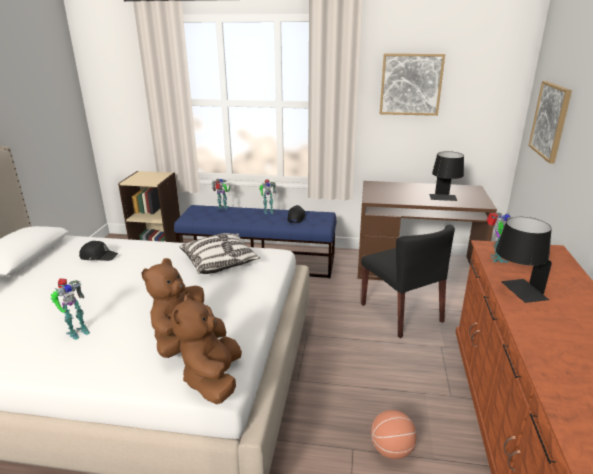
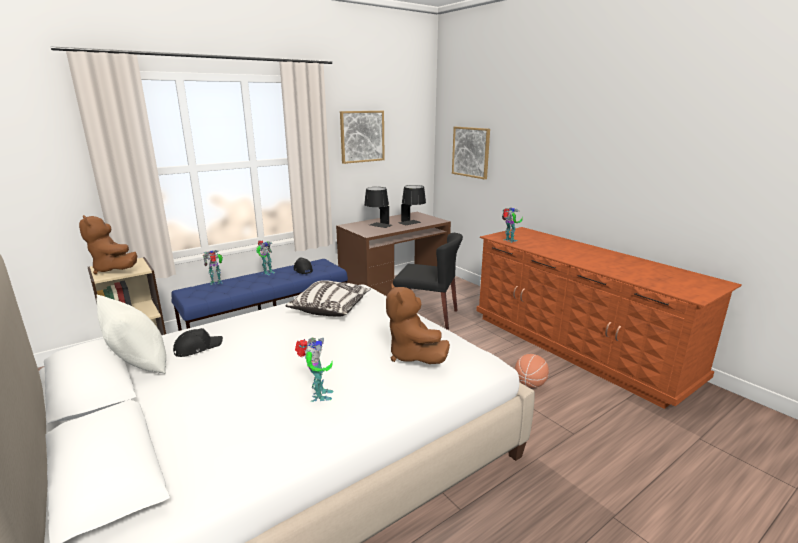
camera: 45 degrees left, 5 degrees down
brown plush toy [171,293,242,404] -> brown plush toy moved to [79,215,137,275]
black table lamp [496,217,552,303] -> black table lamp moved to [364,187,392,228]
none -> white pillow [96,295,166,374]

